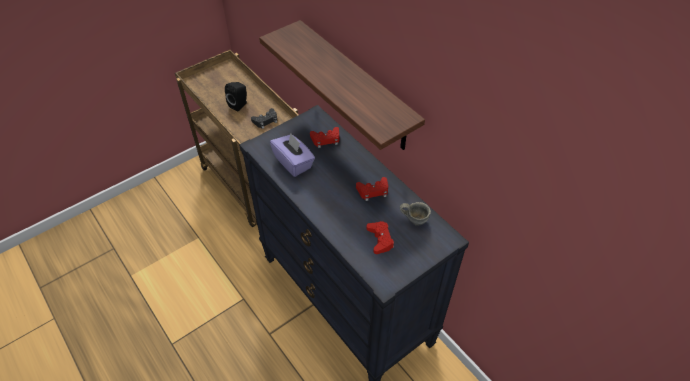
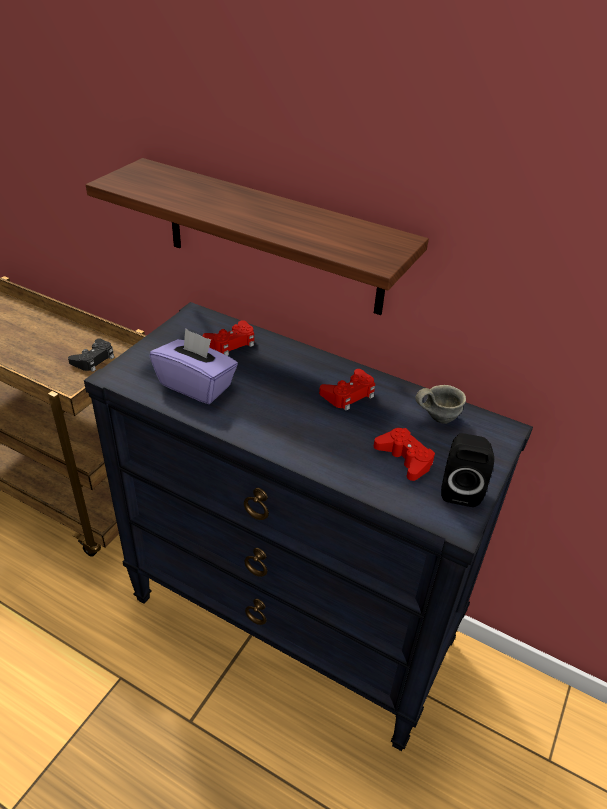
camera: 25 degrees left, 10 degrees down
black speaker [225,82,247,112] -> black speaker moved to [441,433,494,507]

